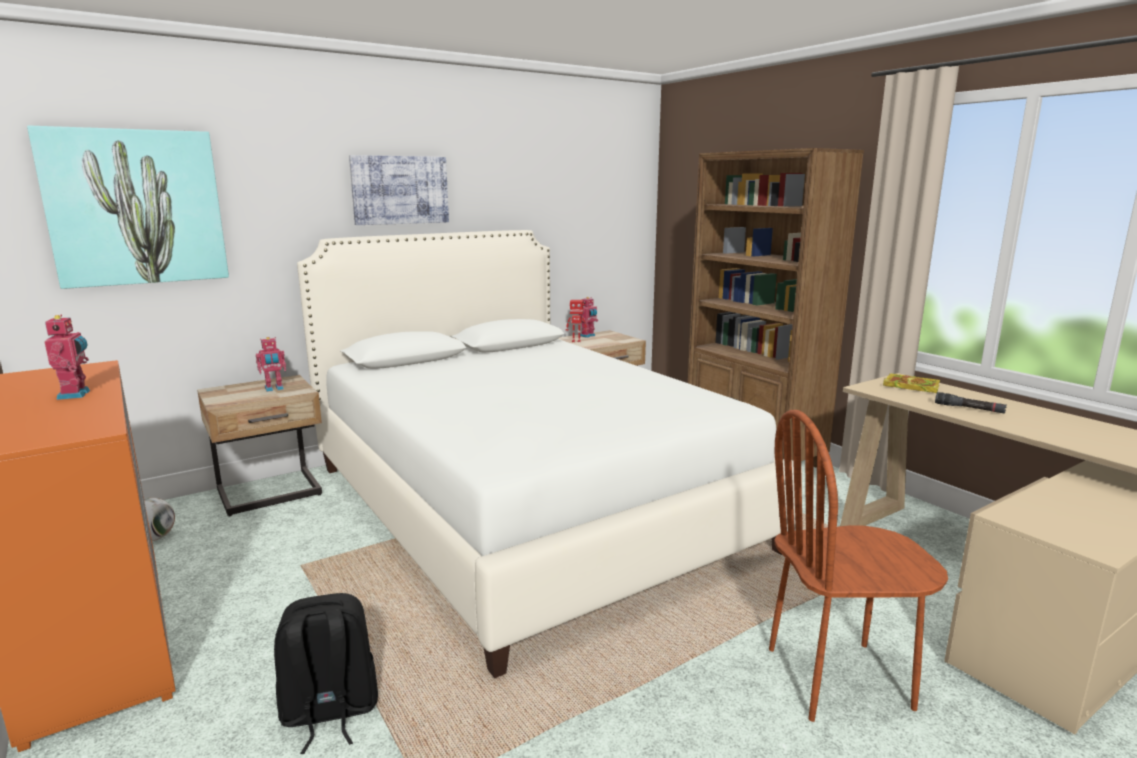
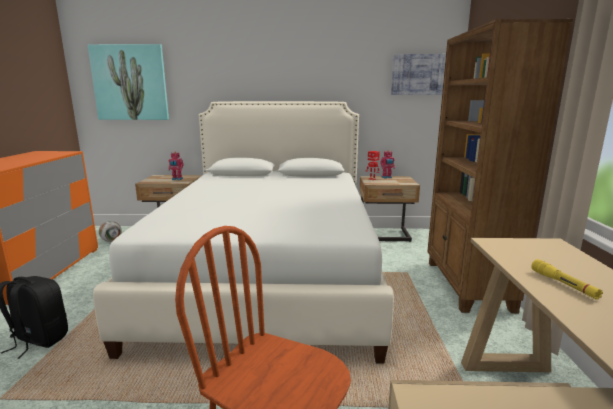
camera: 35 degrees right, 0 degrees up
toy robot [44,315,90,400] -> none
picture [349,155,449,225] -> picture moved to [391,54,446,95]
book [883,373,940,394] -> none
black flashlight [935,392,1007,414] -> yellow flashlight [531,259,603,300]

